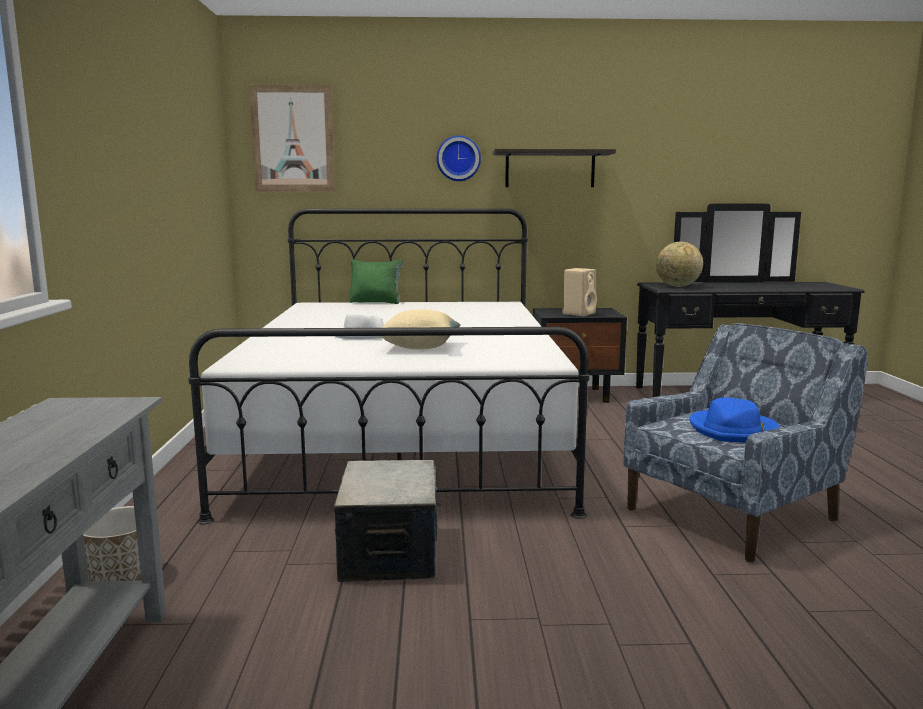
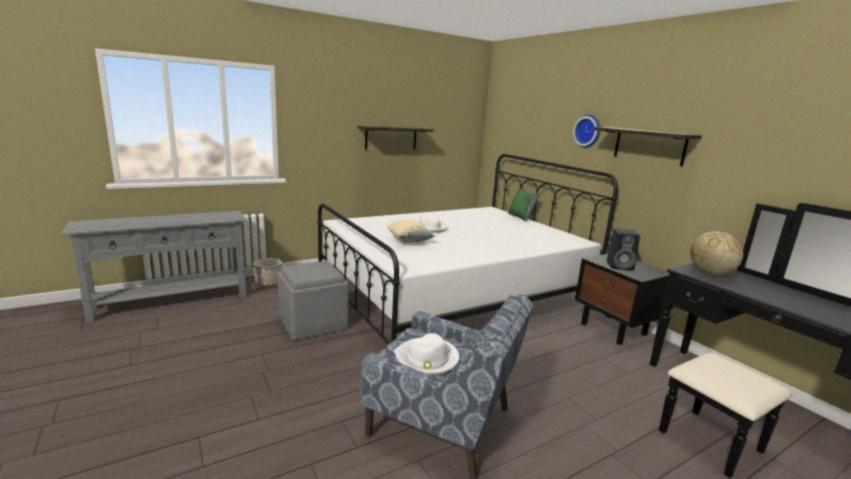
camera: 60 degrees right, 5 degrees up
picture [249,85,335,192] -> none
storage box [334,460,441,582] -> grey ottoman [277,261,349,340]
beige speaker [562,268,597,316] -> black speaker [607,228,640,271]
blue hat [690,397,780,442] -> white hat [394,333,460,375]
none -> shelf [358,126,433,149]

